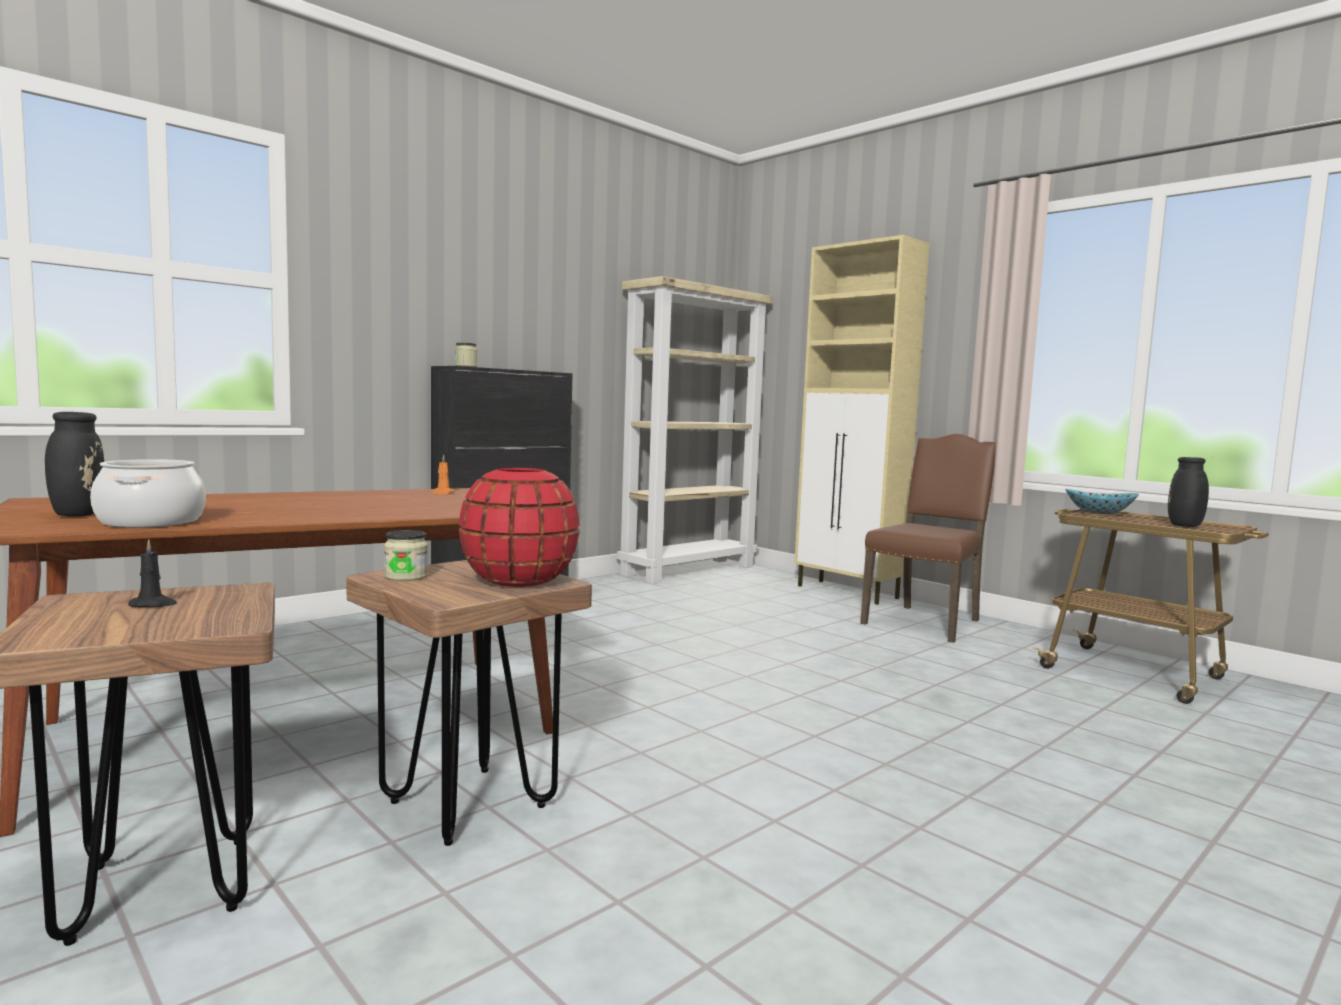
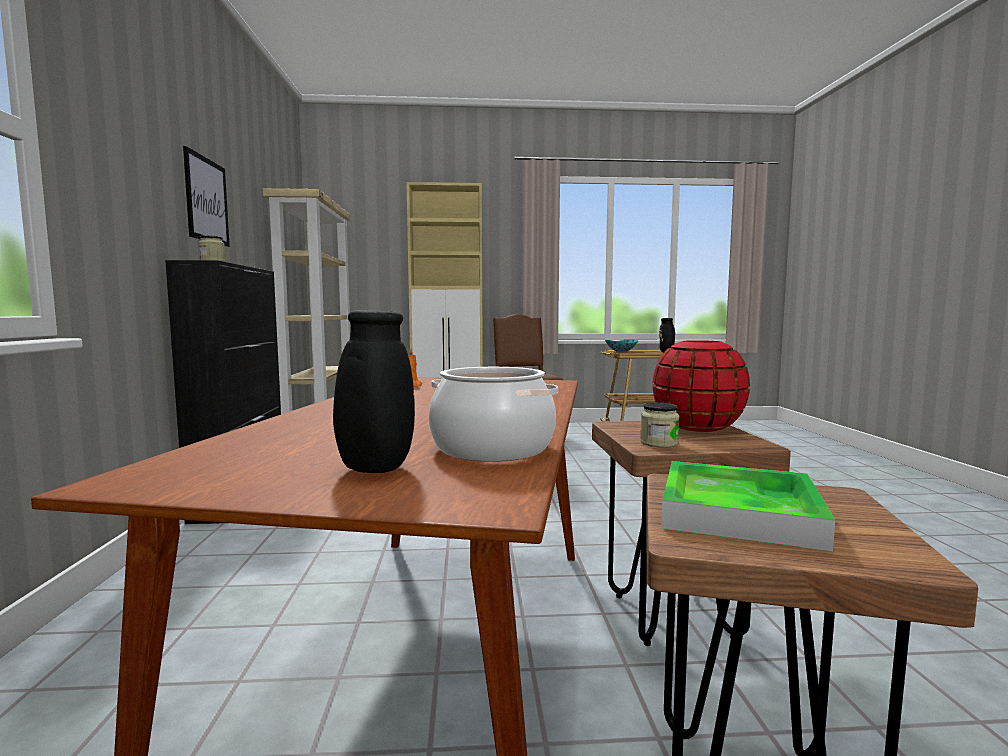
camera: 50 degrees left, 0 degrees up
black candle [128,539,177,607] -> tray [661,461,835,551]
none -> picture [183,146,230,247]

